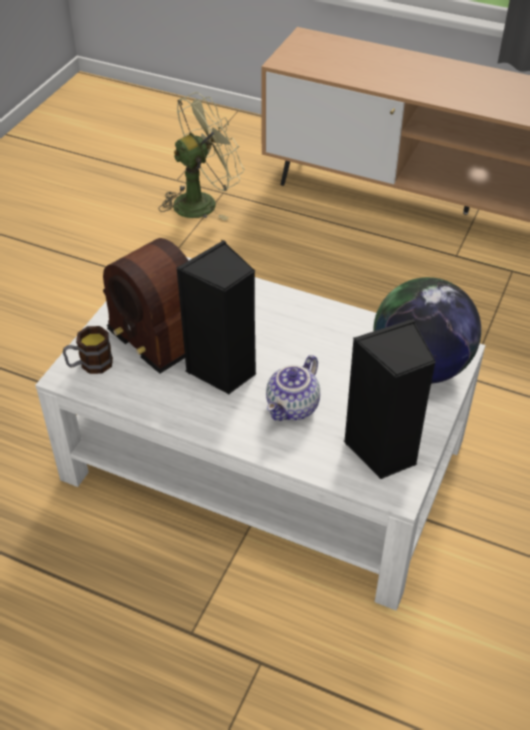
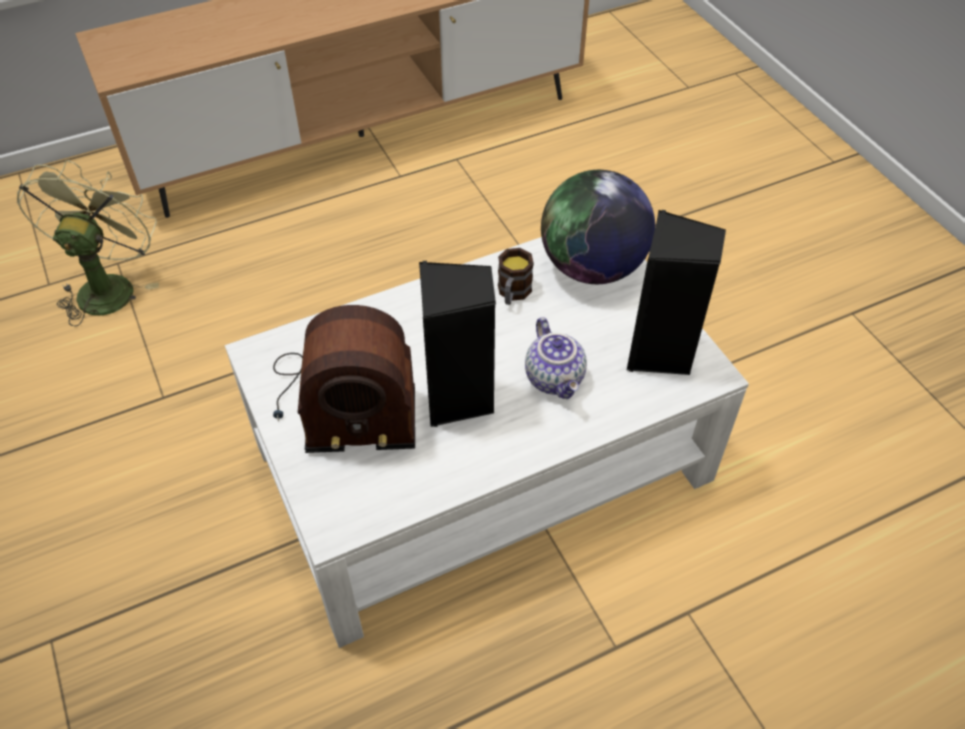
camera: 50 degrees left, 5 degrees up
mug [63,326,113,374] -> mug moved to [498,248,534,305]

